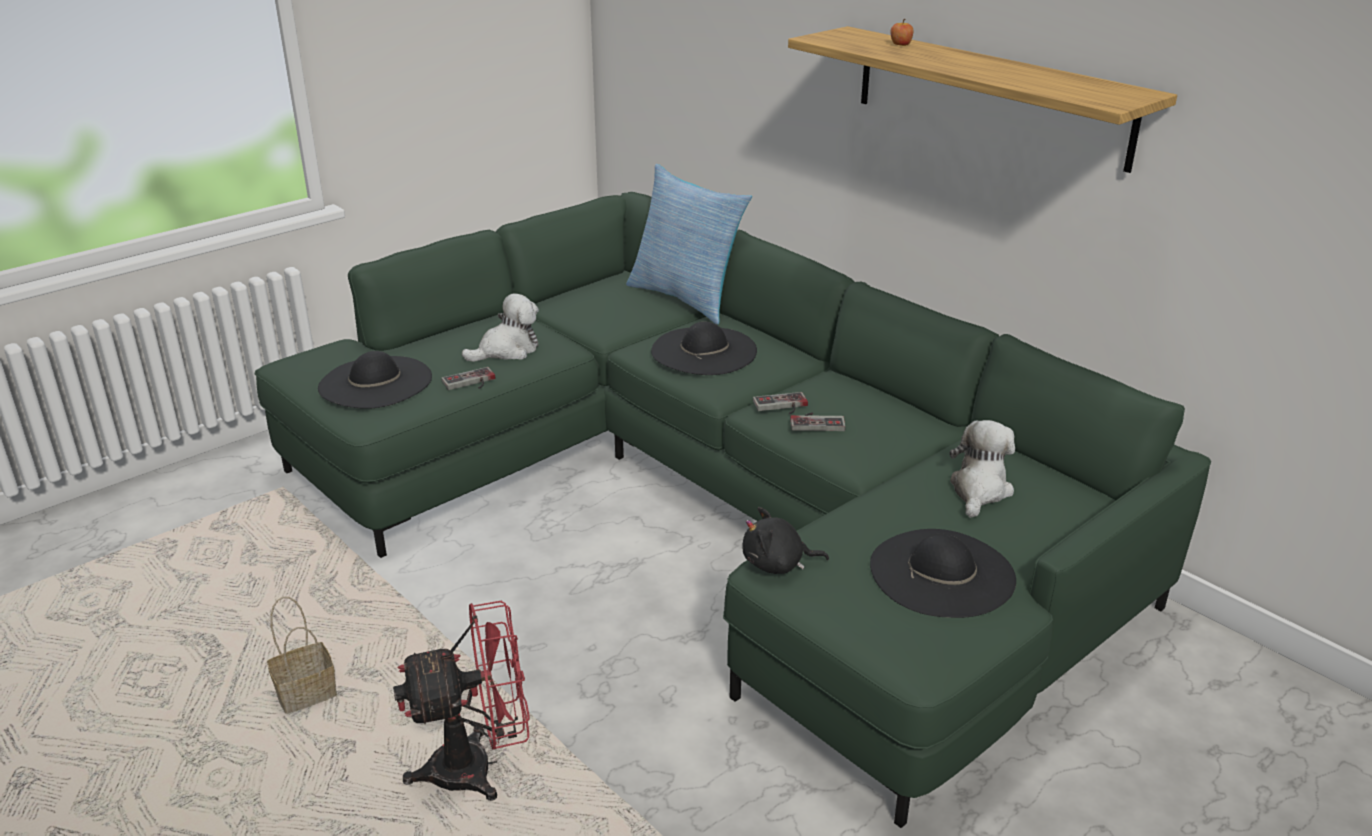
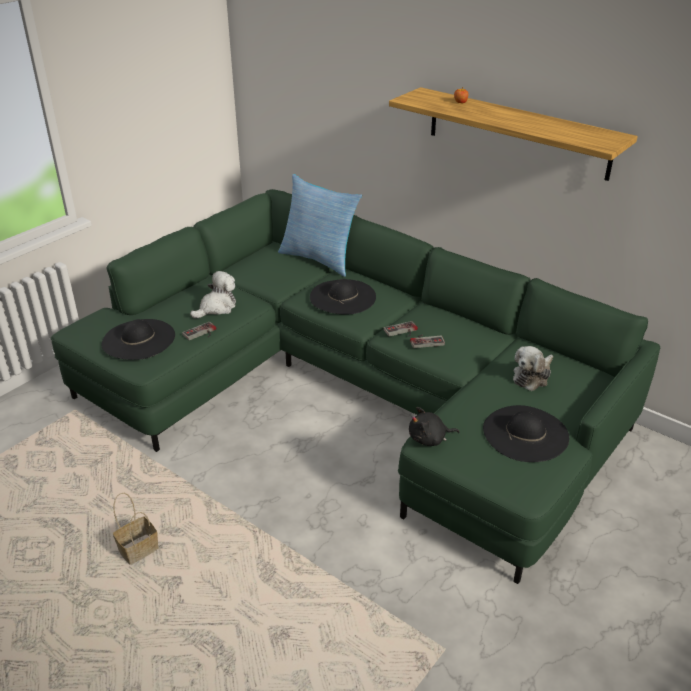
camera: 10 degrees left, 5 degrees up
red fan [393,601,530,801] -> none
plush toy [950,420,1015,518] -> plush toy turned 150 degrees counterclockwise [513,346,553,391]

